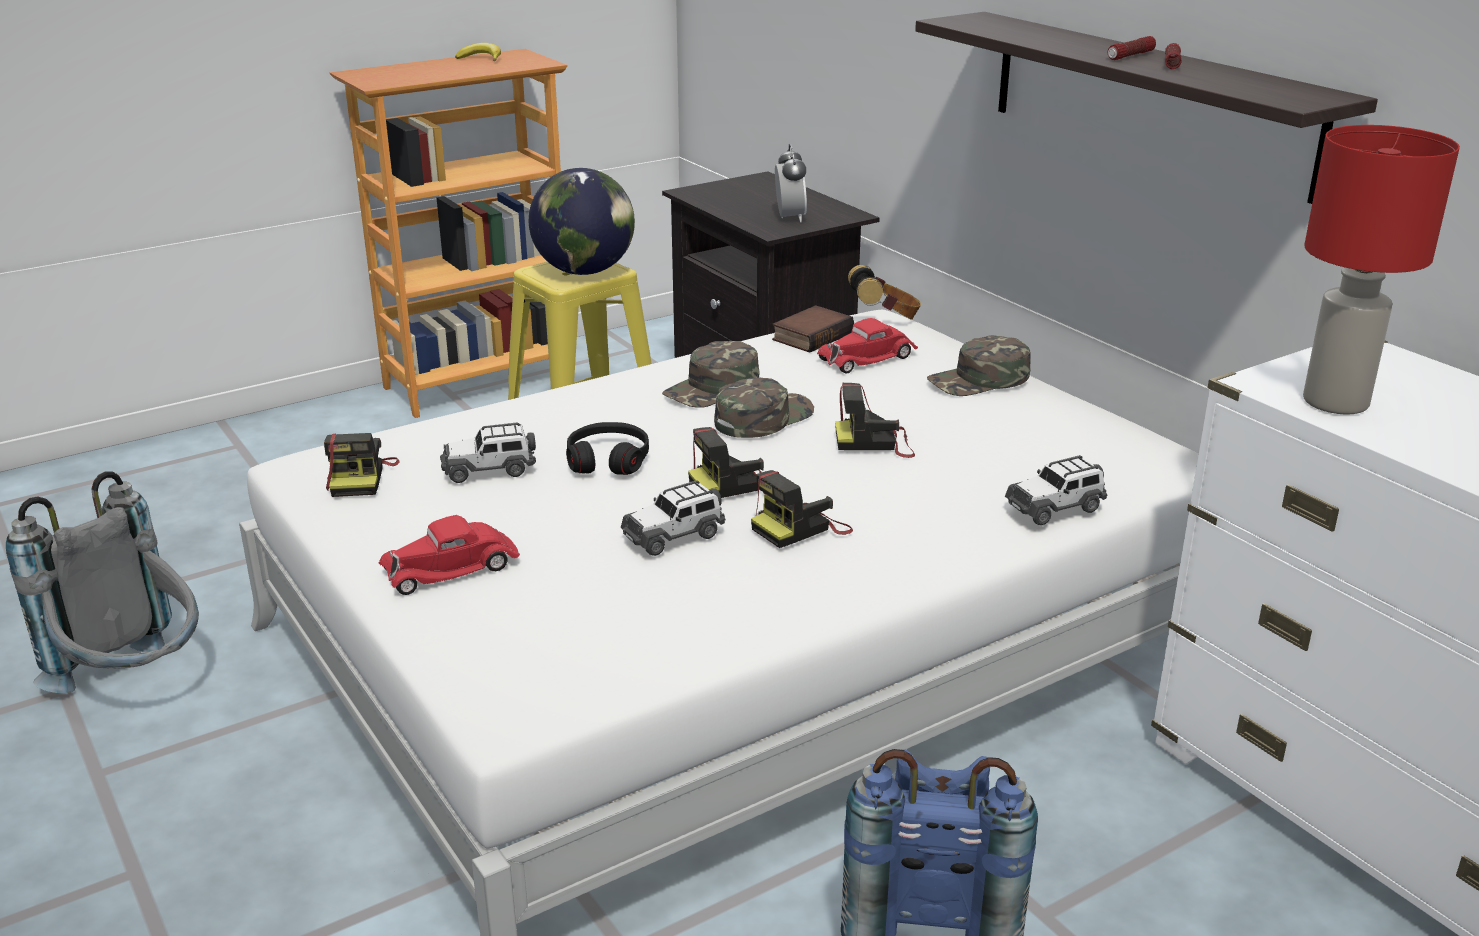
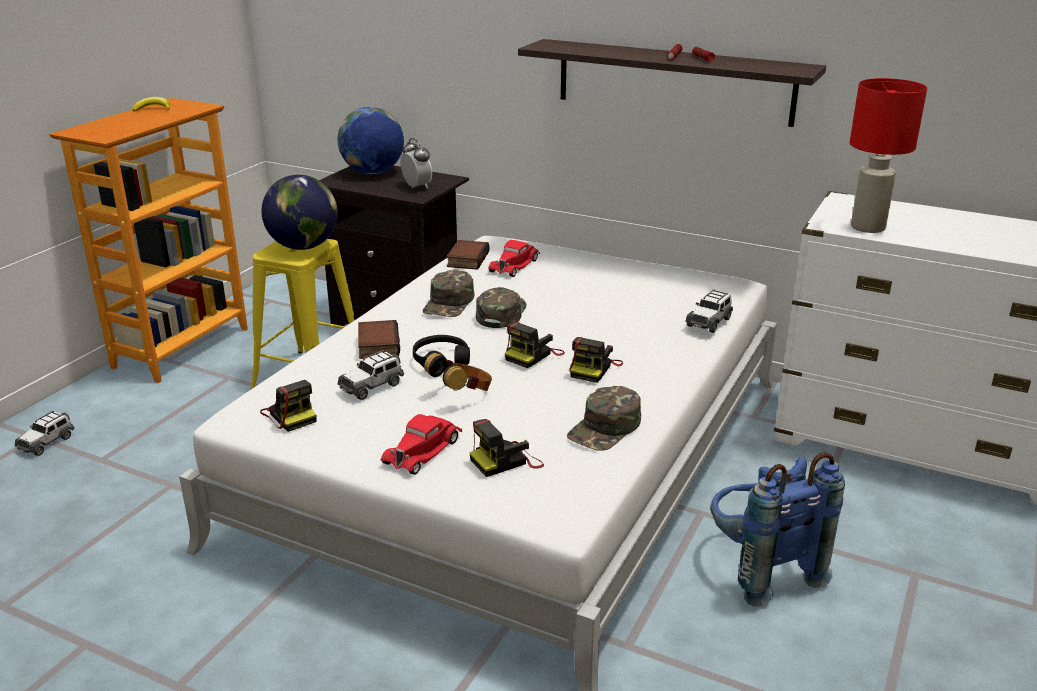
camera: 30 degrees left, 0 degrees up
grey backpack [6,471,199,693] -> none
toy car [621,480,726,556] -> toy car moved to [15,411,75,456]
camera [835,383,915,458] -> camera moved to [470,419,544,477]
headphones [848,265,921,320] -> headphones moved to [424,353,492,391]
green cap [927,335,1031,396] -> green cap moved to [567,386,641,451]
none -> globe [338,107,404,174]
none -> book [358,320,400,359]

